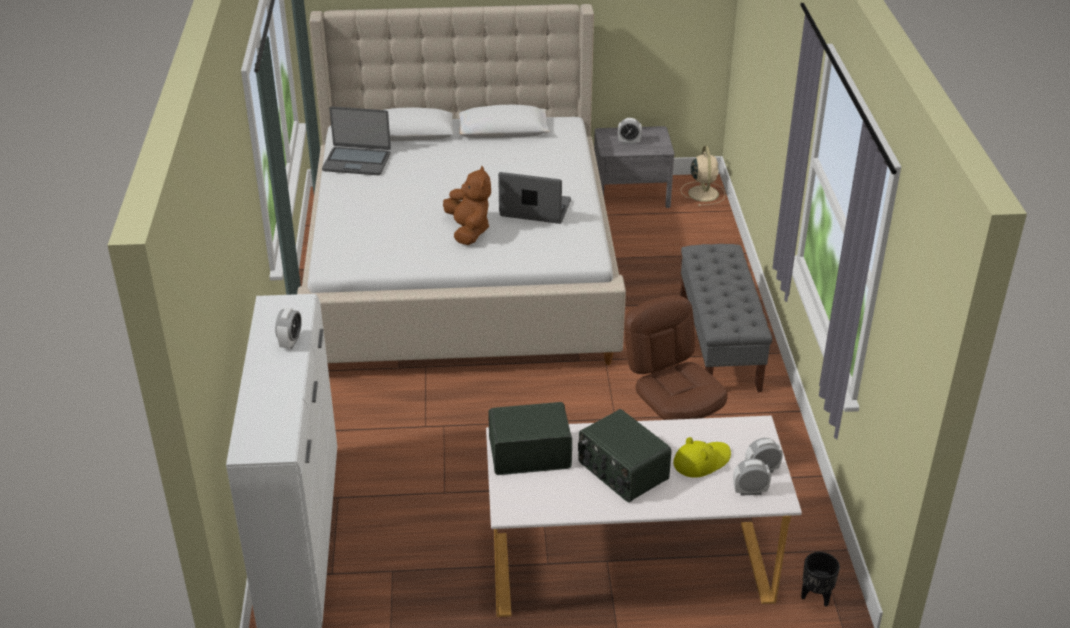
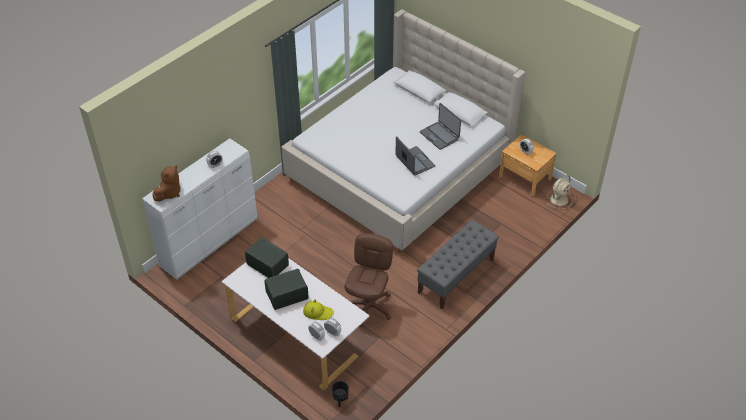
camera: 45 degrees right, 10 degrees up
laptop [322,106,391,175] -> laptop moved to [420,103,461,150]
brown plush toy [443,166,491,245] -> brown plush toy moved to [153,165,180,201]
radio [578,409,671,502] -> radio turned 60 degrees clockwise [264,269,309,310]
grey nightstand [594,126,674,208] -> brown nightstand [499,135,556,197]

